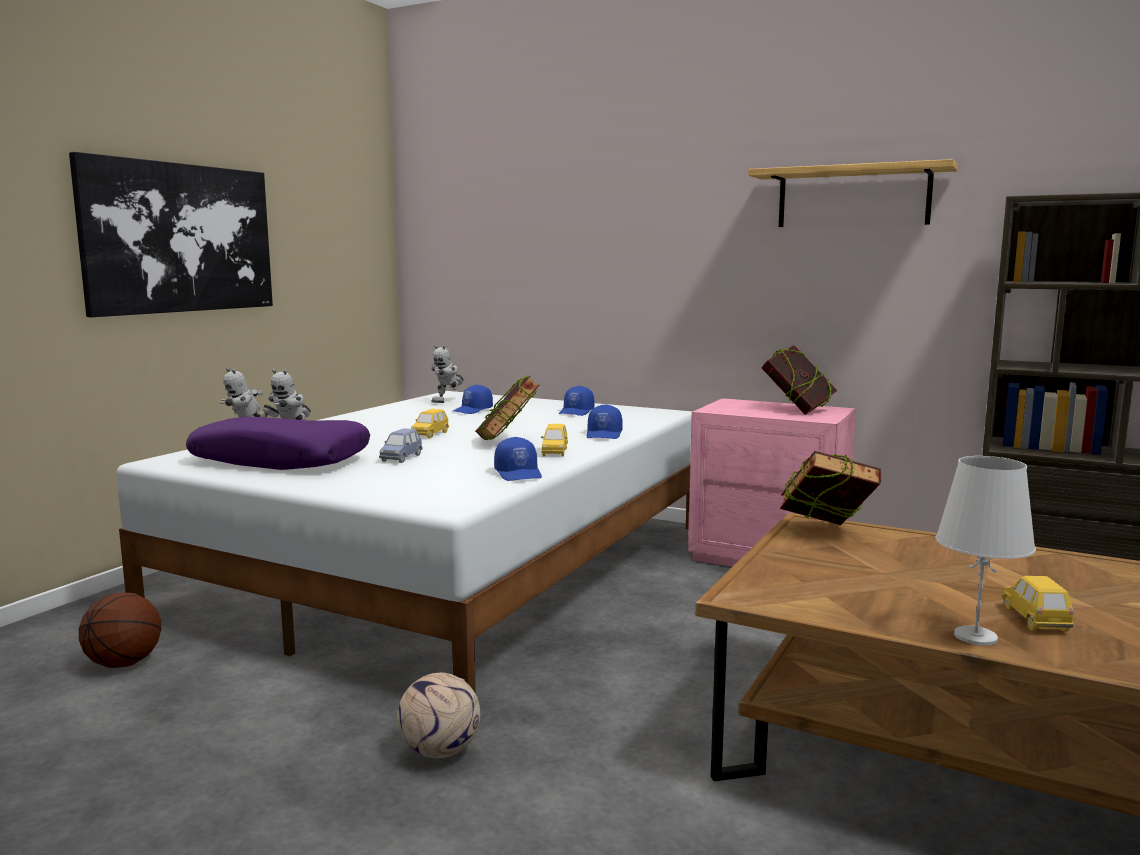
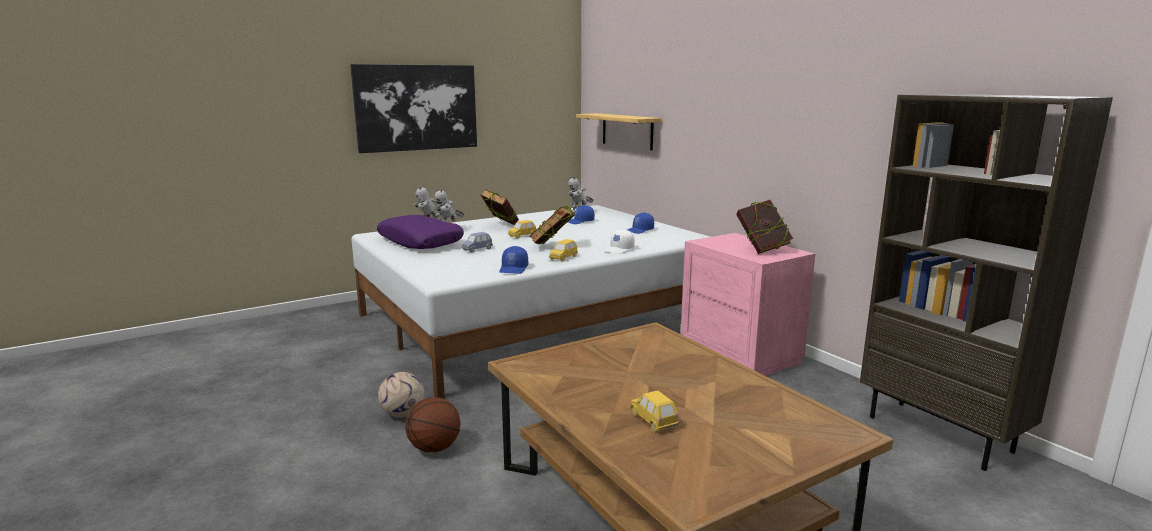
camera: 30 degrees right, 5 degrees up
basketball [79,593,161,668] -> basketball moved to [405,397,461,452]
blue cap [586,404,623,439] -> white cap [604,229,635,254]
shelf [748,159,958,227] -> shelf moved to [576,113,661,150]
book [780,451,881,525] -> book moved to [481,189,519,225]
white table lamp [936,456,1036,646] -> none
yellow toy car [1003,576,1074,632] -> yellow toy car turned 60 degrees counterclockwise [630,390,679,432]

